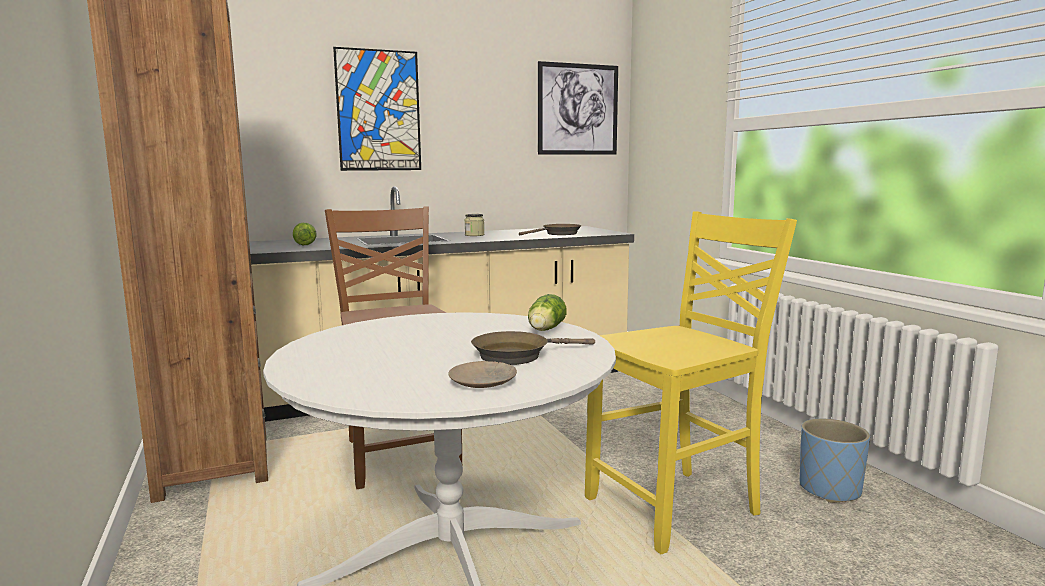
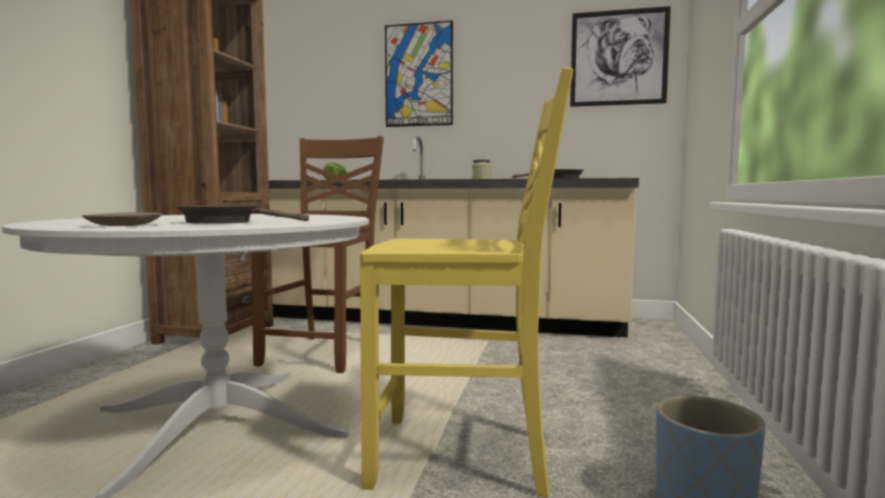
camera: 35 degrees right, 5 degrees down
lettuce [528,294,567,331] -> none

